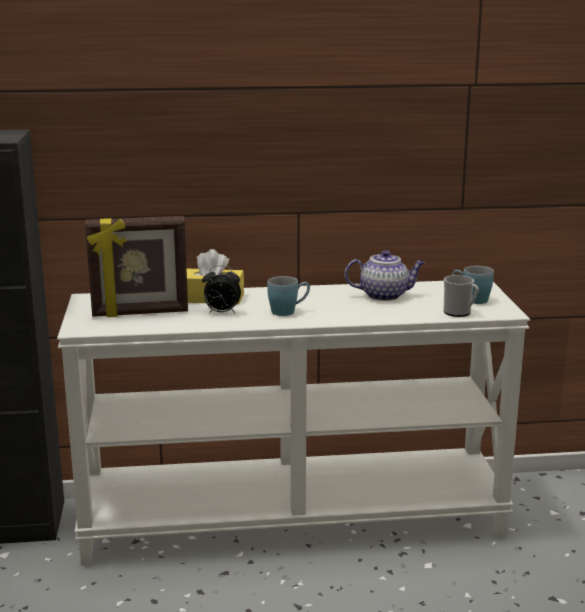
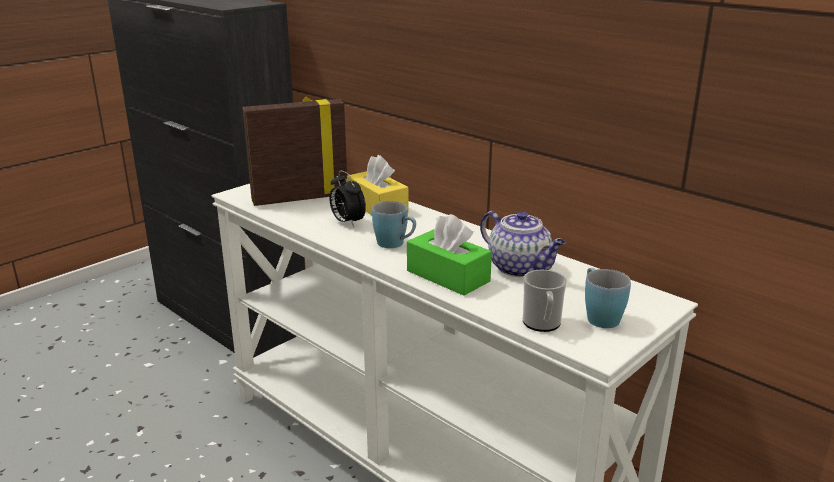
camera: 50 degrees right, 5 degrees up
picture frame [85,216,188,317] -> picture frame turned 120 degrees clockwise [242,97,347,206]
none -> green tissue box [407,214,492,296]

